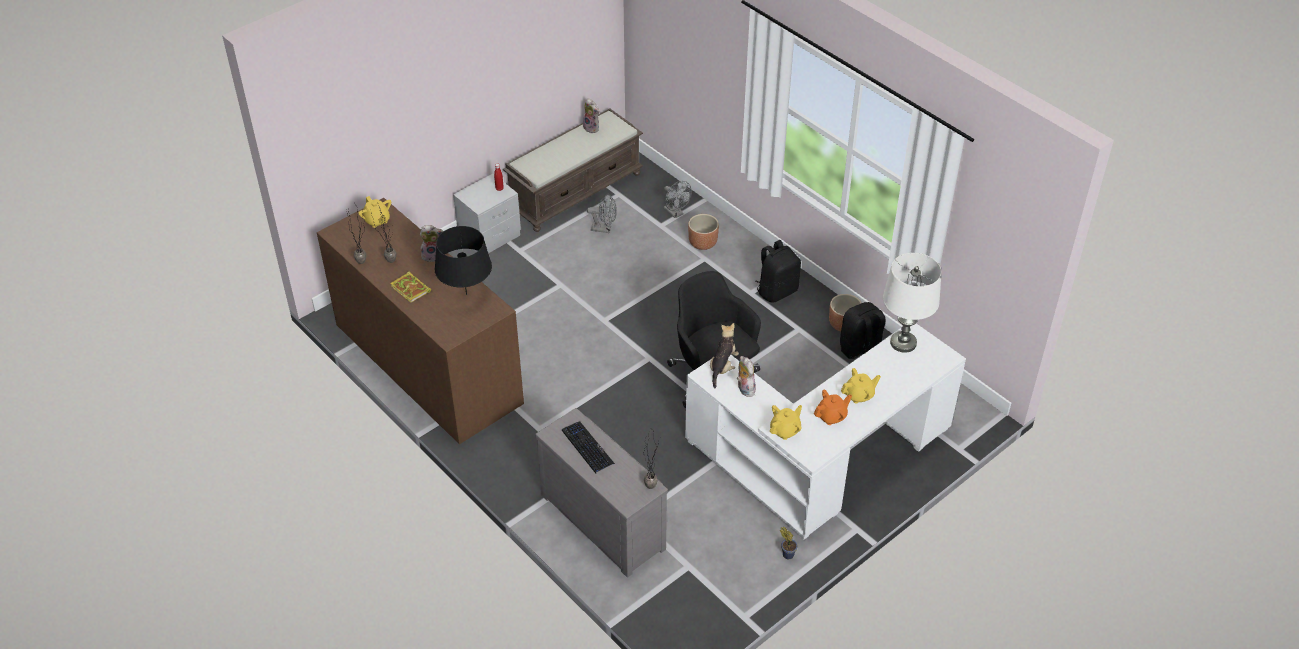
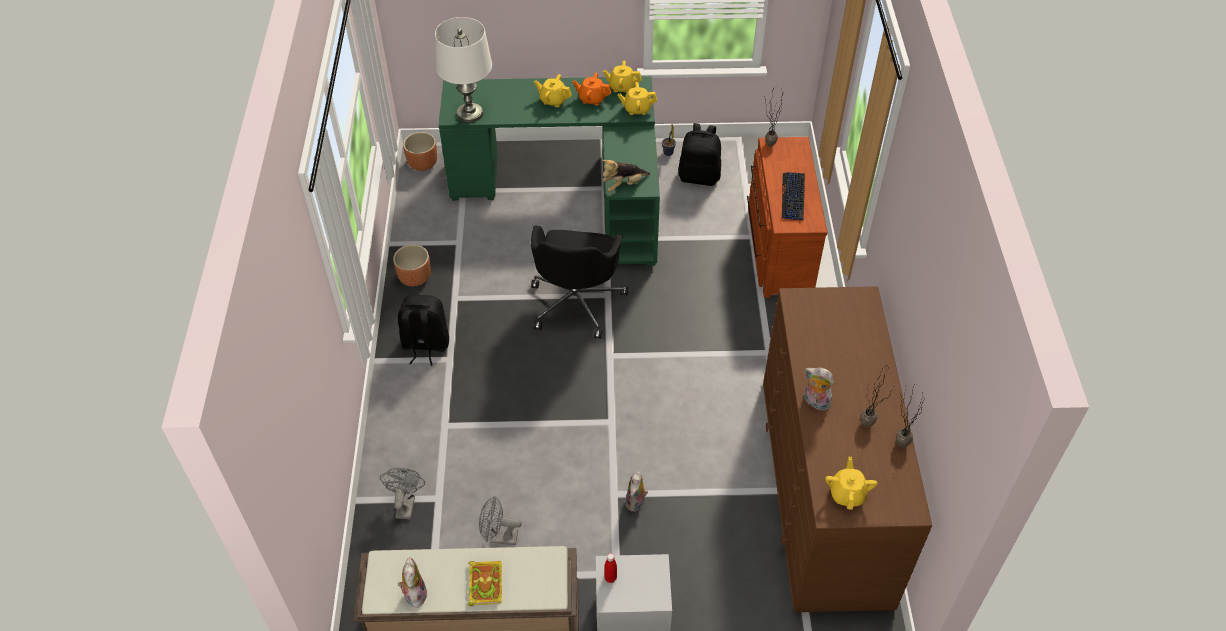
camera: 140 degrees left, 5 degrees up
book [390,271,431,303] -> book moved to [468,561,502,606]
black table lamp [435,226,492,295] -> none
grey dresser [535,408,668,577] -> brown dresser [747,137,827,298]
grey fan [587,194,617,233] -> grey fan turned 45 degrees counterclockwise [479,496,521,545]
white desk [685,323,966,540] -> green desk [439,76,660,266]
brown planter [688,214,719,250] -> brown planter moved to [403,132,437,171]
plush toy [737,356,756,397] -> plush toy moved to [626,471,648,512]
black backpack [840,302,885,359] -> black backpack moved to [678,123,721,186]
none -> yellow teapot [603,61,642,93]

